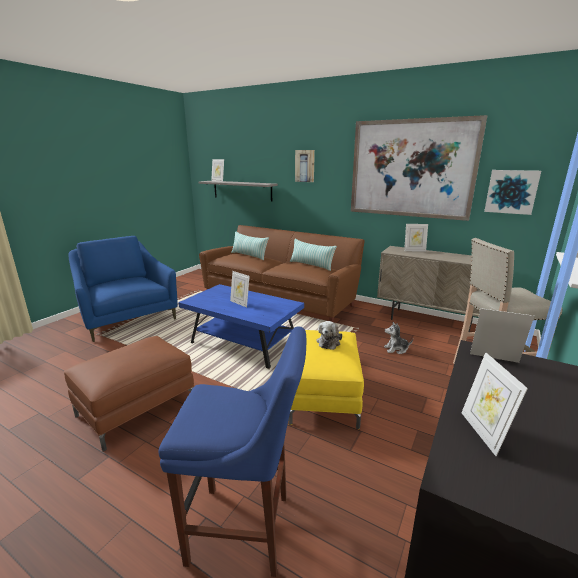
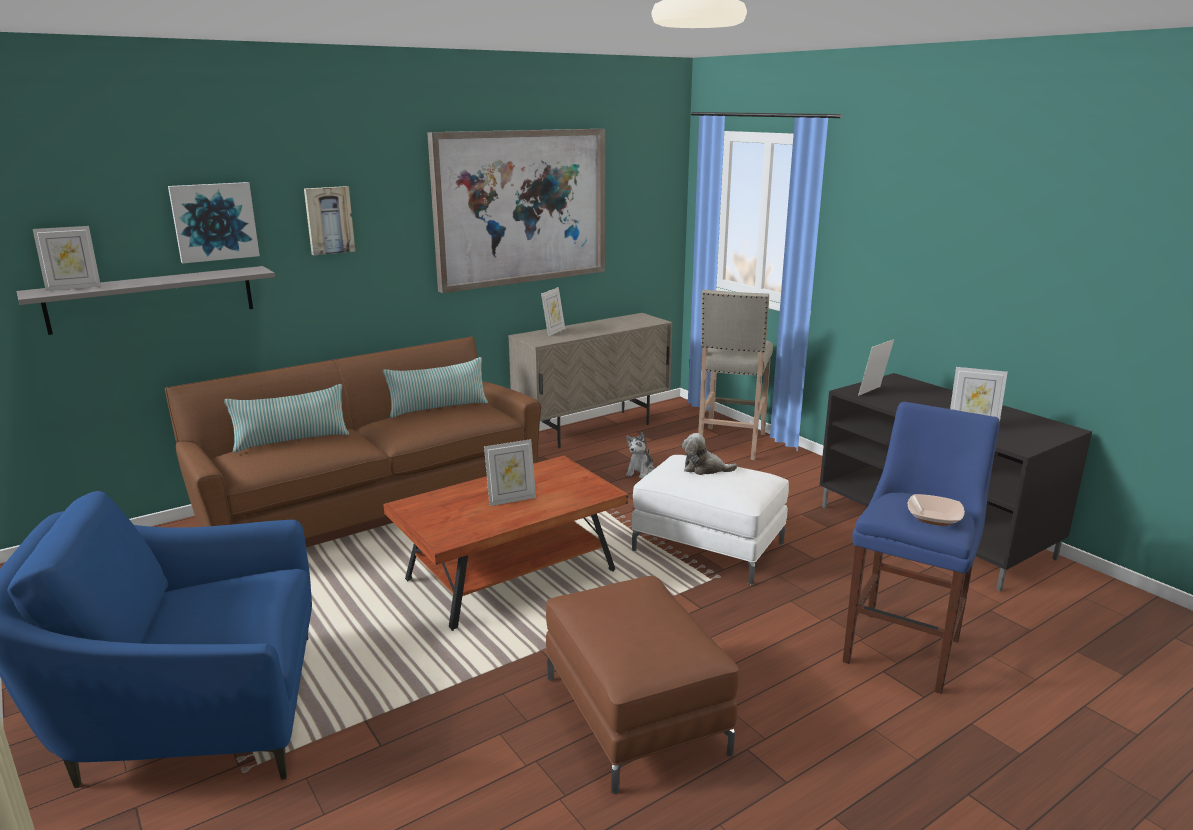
camera: 65 degrees left, 0 degrees up
blue coffee table [178,284,304,369] -> brown coffee table [383,456,628,631]
yellow ottoman [288,330,364,429] -> white ottoman [632,455,789,585]
plush toy [316,321,342,350] -> plush toy turned 150 degrees clockwise [682,433,737,475]
picture [484,170,541,215] -> picture moved to [168,182,260,264]
none -> bowl [908,494,965,526]

